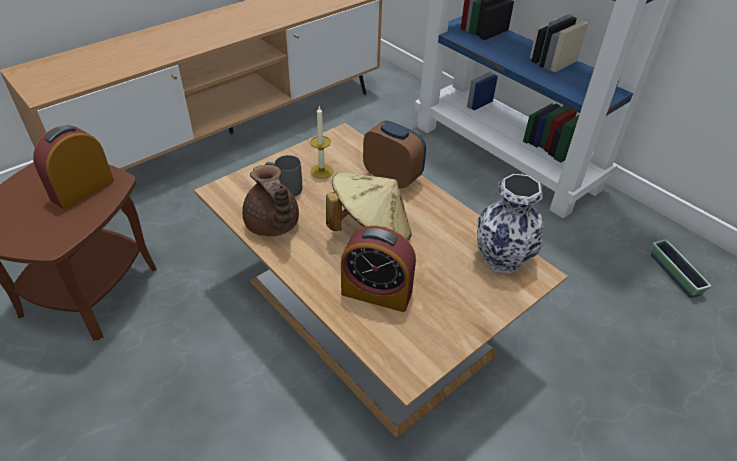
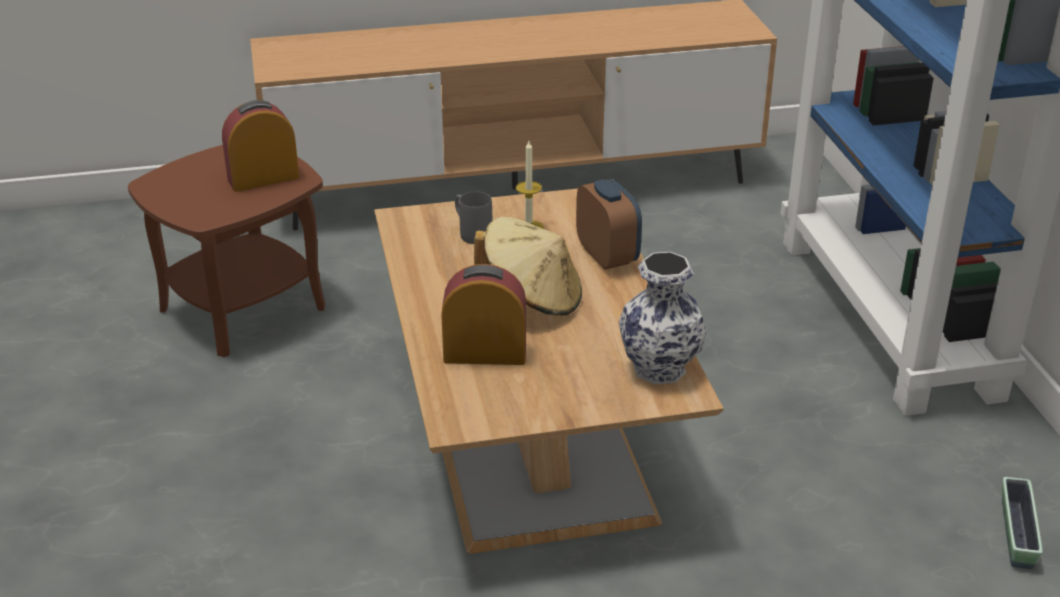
camera: 30 degrees right, 10 degrees down
brown teapot [242,165,299,237] -> none
alarm clock [341,226,416,312] -> alarm clock turned 135 degrees clockwise [441,264,526,365]

